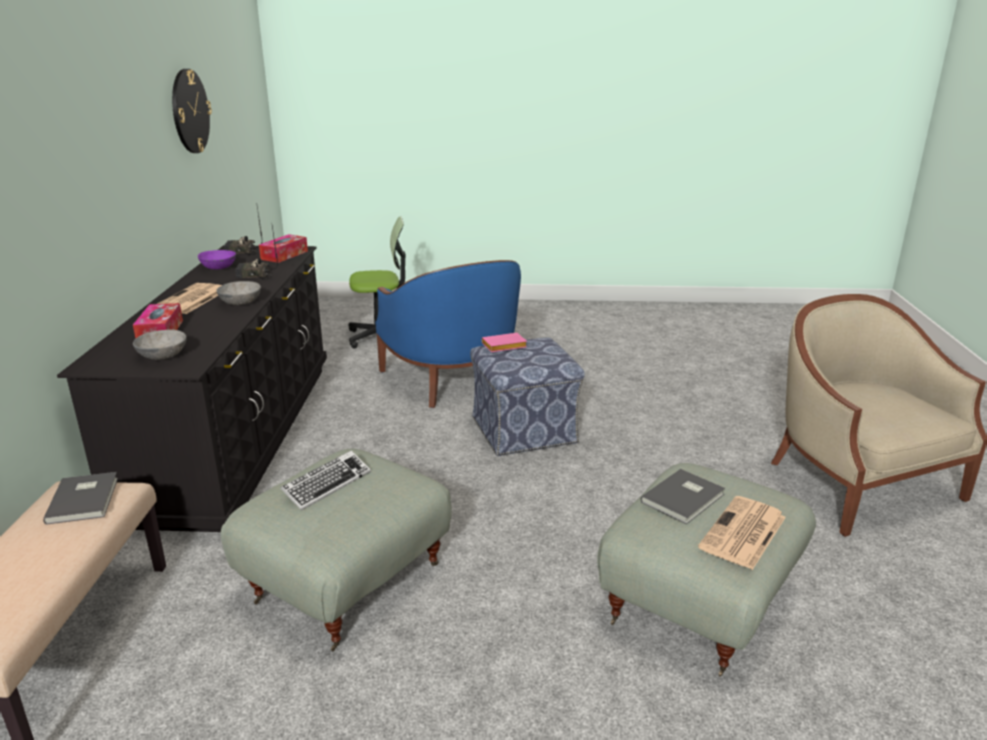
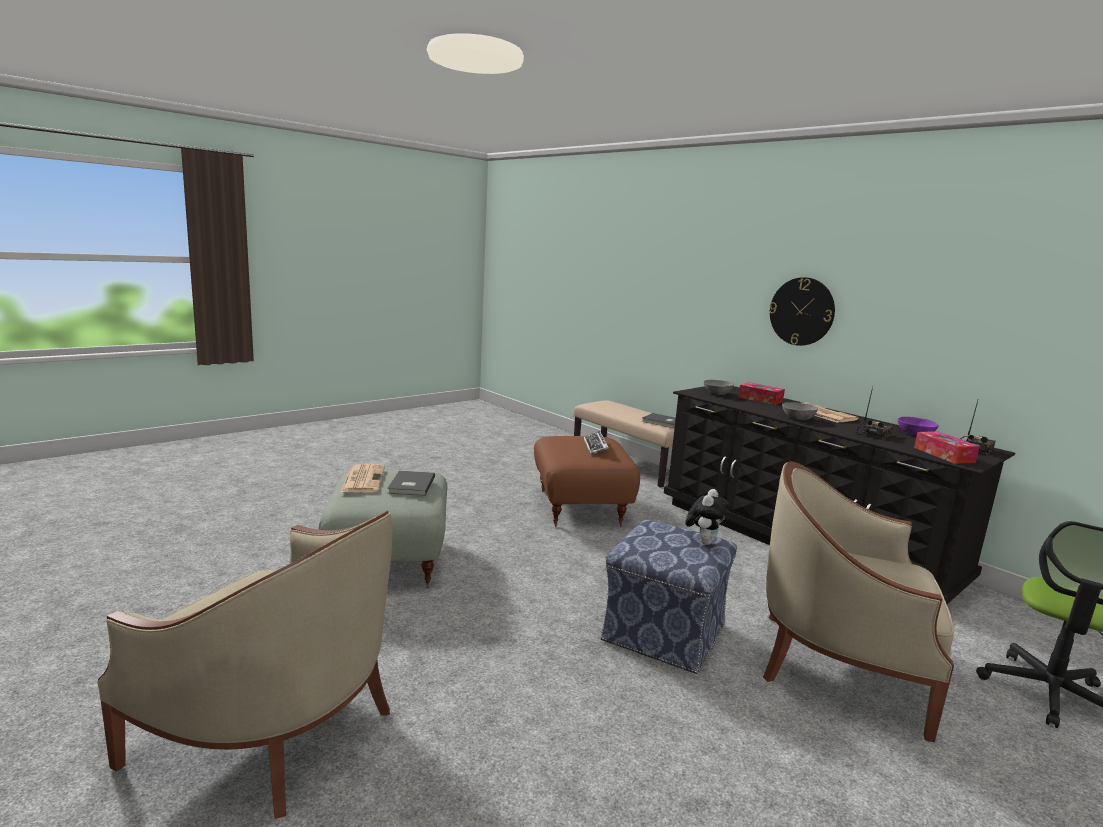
camera: 135 degrees right, 10 degrees down
wall clock [172,69,212,153] -> wall clock moved to [769,277,835,346]
grey ottoman [220,449,452,651] -> brown ottoman [534,436,640,527]
blue armchair [375,260,521,408] -> beige armchair [763,462,954,742]
pink book [482,333,527,352] -> plush toy [685,489,729,545]

